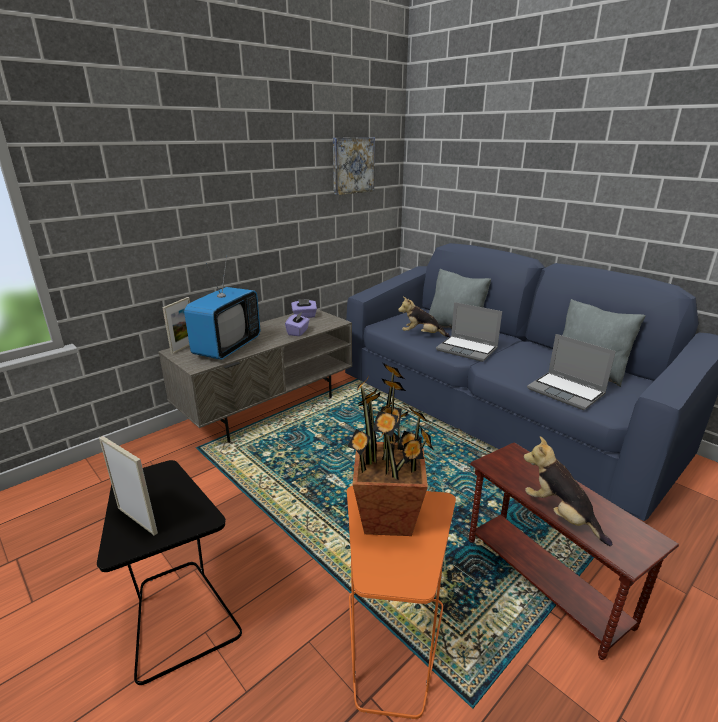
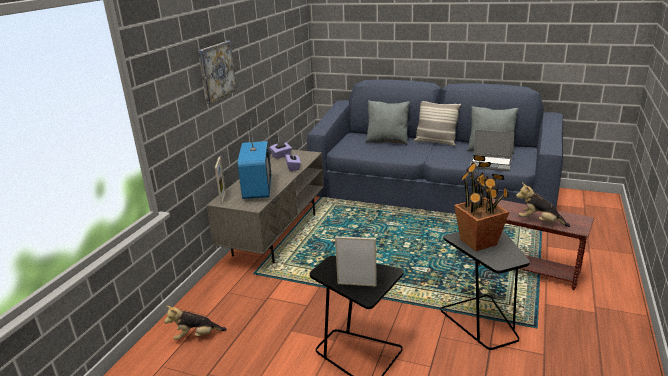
camera: 25 degrees left, 0 degrees up
picture [333,137,375,195] -> picture moved to [198,41,237,104]
orange side table [347,486,456,719] -> black side table [441,231,530,350]
plush toy [398,297,450,337] -> plush toy moved to [164,306,227,340]
laptop [436,302,502,362] -> none
none -> pillow [414,101,461,146]

